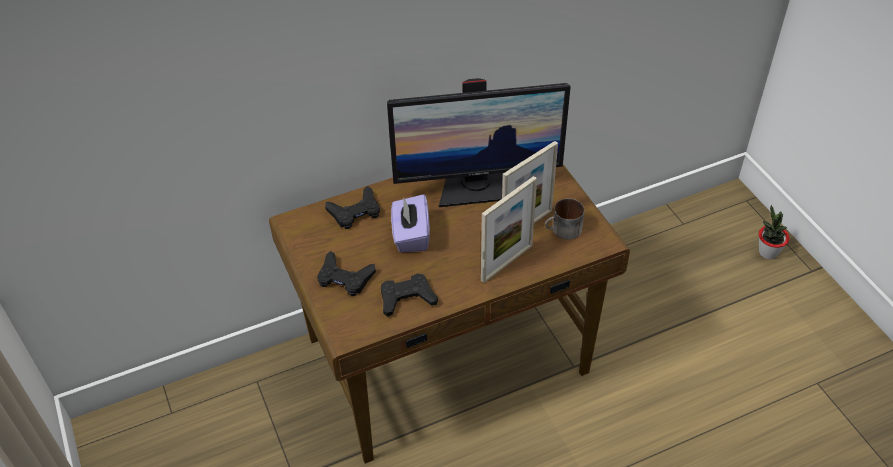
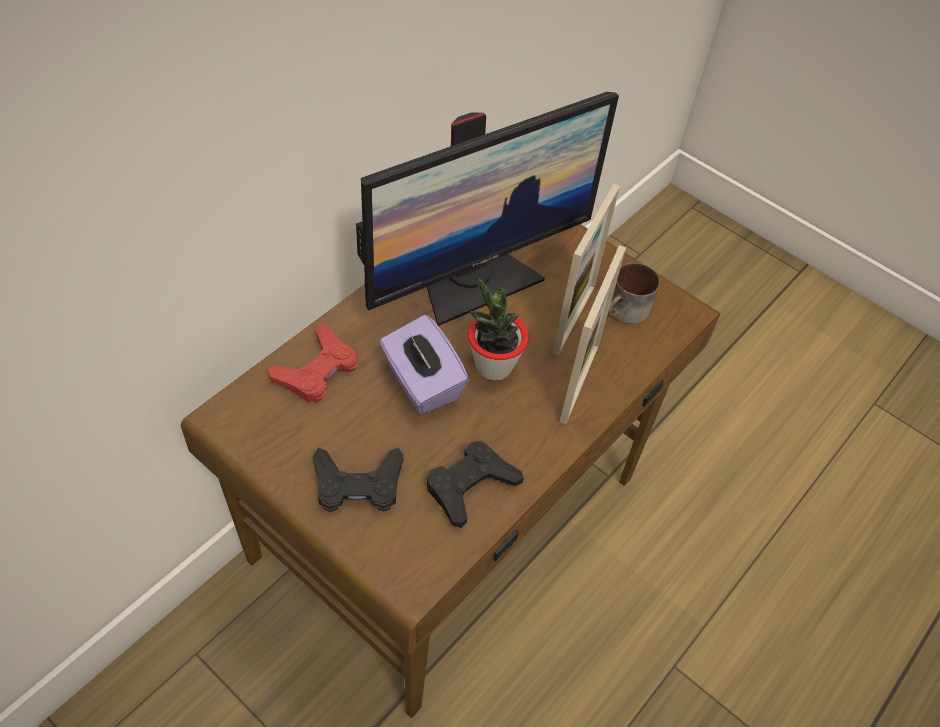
camera: 30 degrees left, 5 degrees up
black game controller [325,186,380,229] -> red game controller [268,324,358,403]
potted plant [759,205,790,260] -> potted plant moved to [468,278,529,381]

